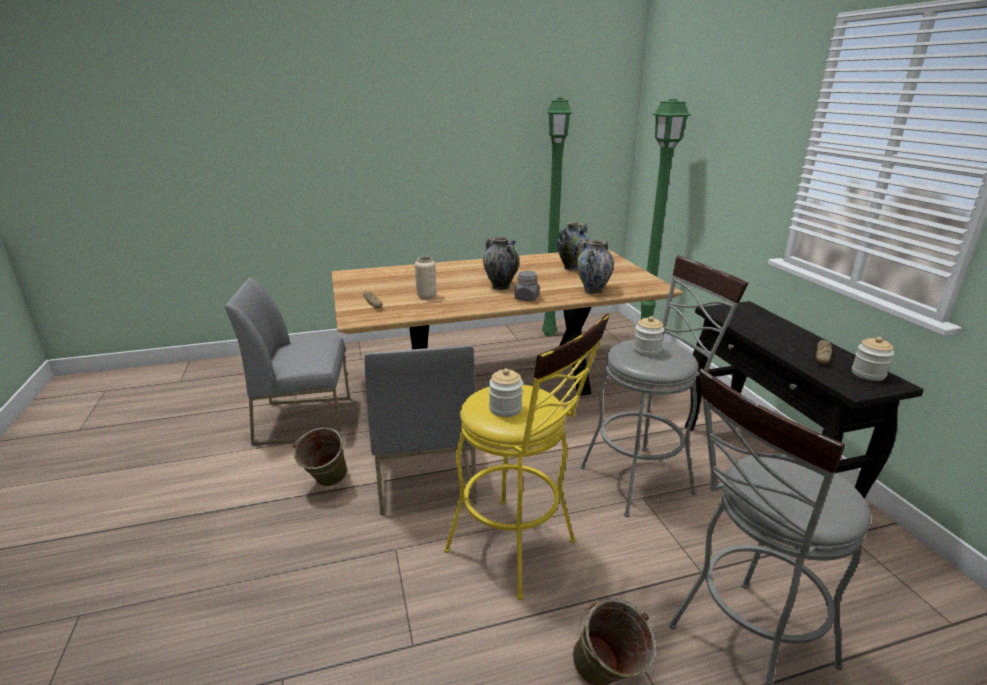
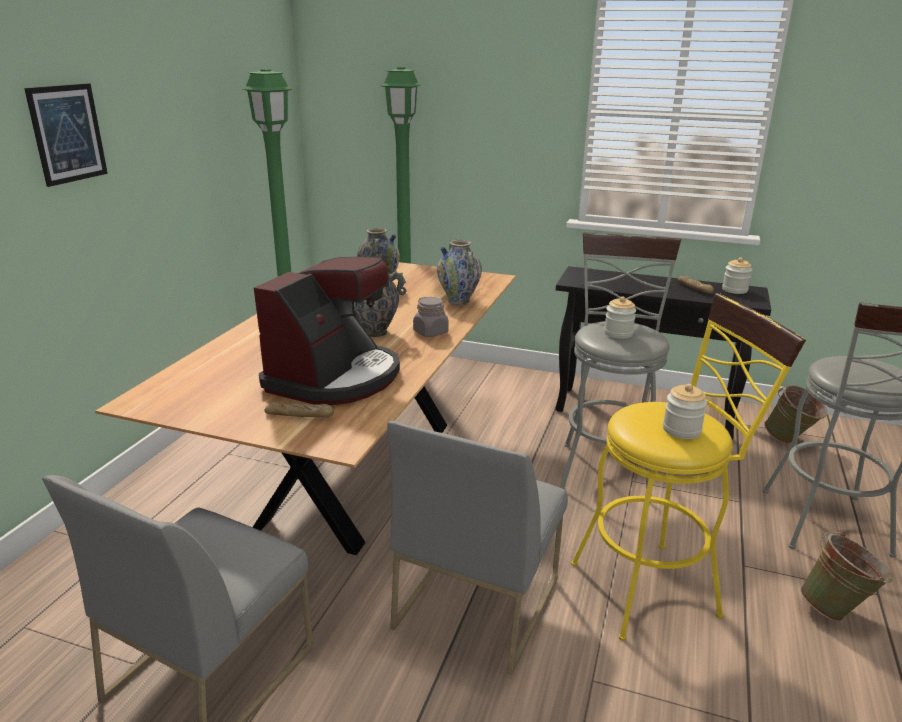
camera: 55 degrees left, 0 degrees up
green bucket [293,427,347,486] -> green bucket moved to [764,385,827,443]
grey chair [365,345,477,515] -> grey chair turned 90 degrees clockwise [387,421,568,675]
beige vase [415,257,437,300] -> coffee machine [254,257,400,405]
none -> picture [24,83,108,187]

